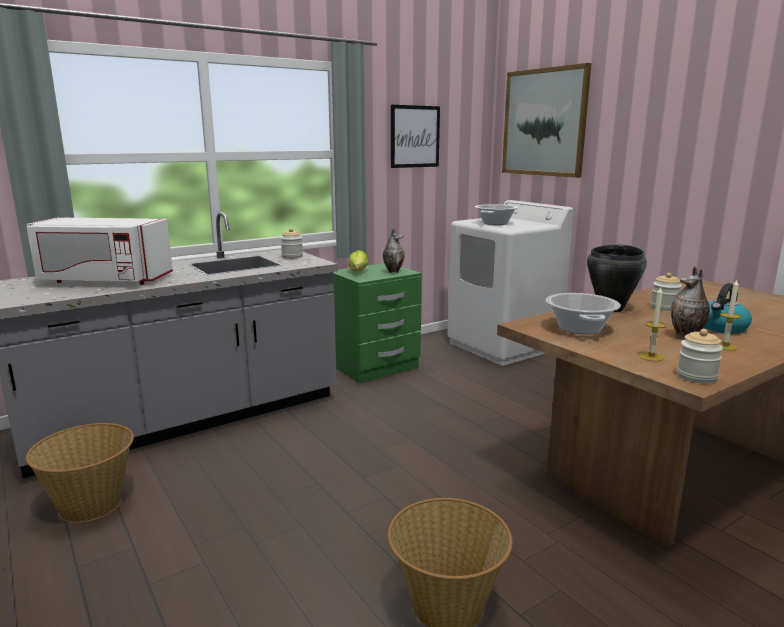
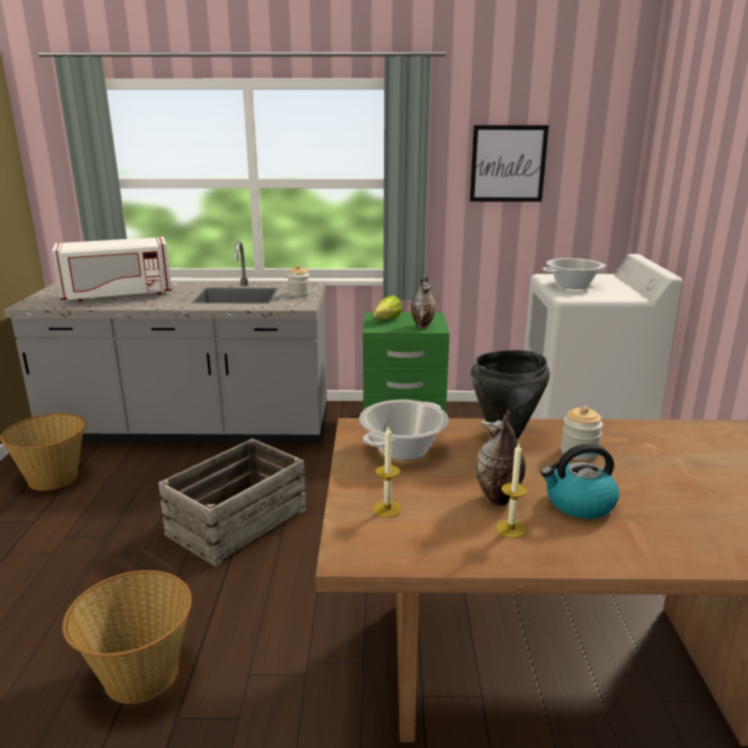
camera: 35 degrees right, 5 degrees up
white microwave [26,218,173,285] -> white microwave turned 60 degrees counterclockwise [52,237,172,302]
picture [502,63,591,178] -> none
jar [677,329,723,383] -> none
none -> crate [158,438,306,567]

